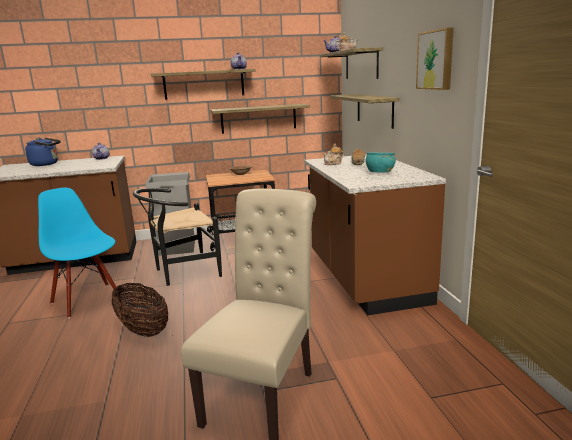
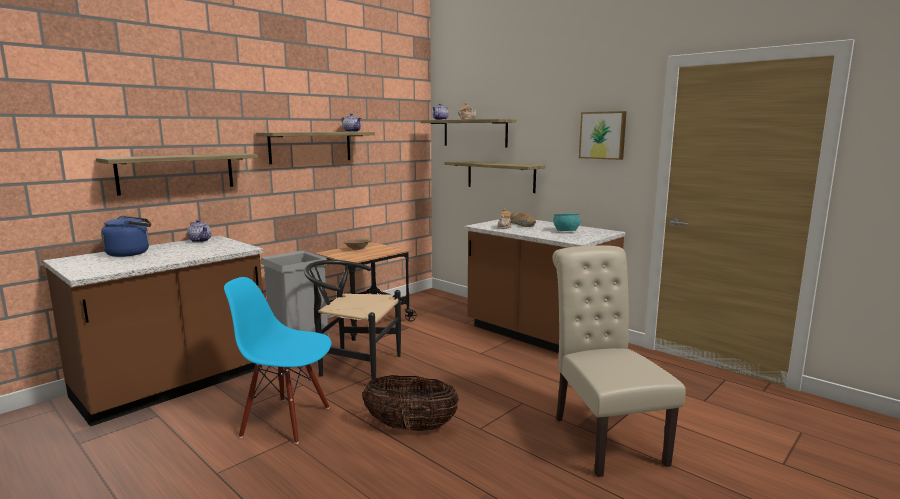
camera: 35 degrees left, 5 degrees down
black chair [133,188,222,286] -> black chair turned 75 degrees clockwise [304,260,401,380]
shelf [211,104,310,134] -> shelf moved to [96,153,258,196]

